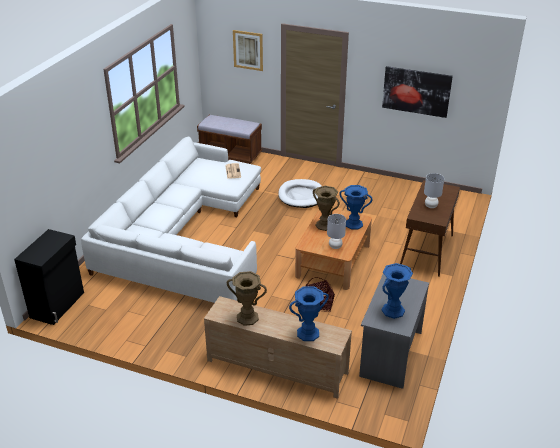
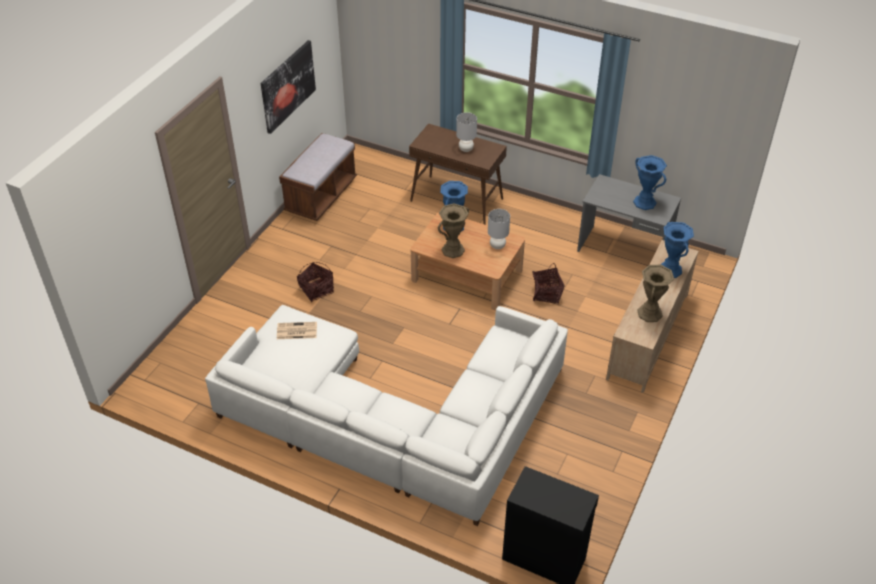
camera: 85 degrees left, 10 degrees up
brown bench [197,115,262,164] -> brown bench moved to [279,133,357,221]
picture [233,30,263,71] -> none
white dog bed [278,179,322,208] -> basket [297,262,334,302]

